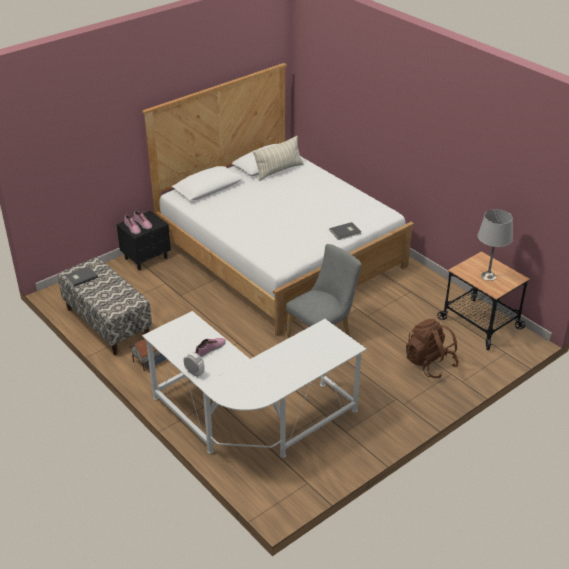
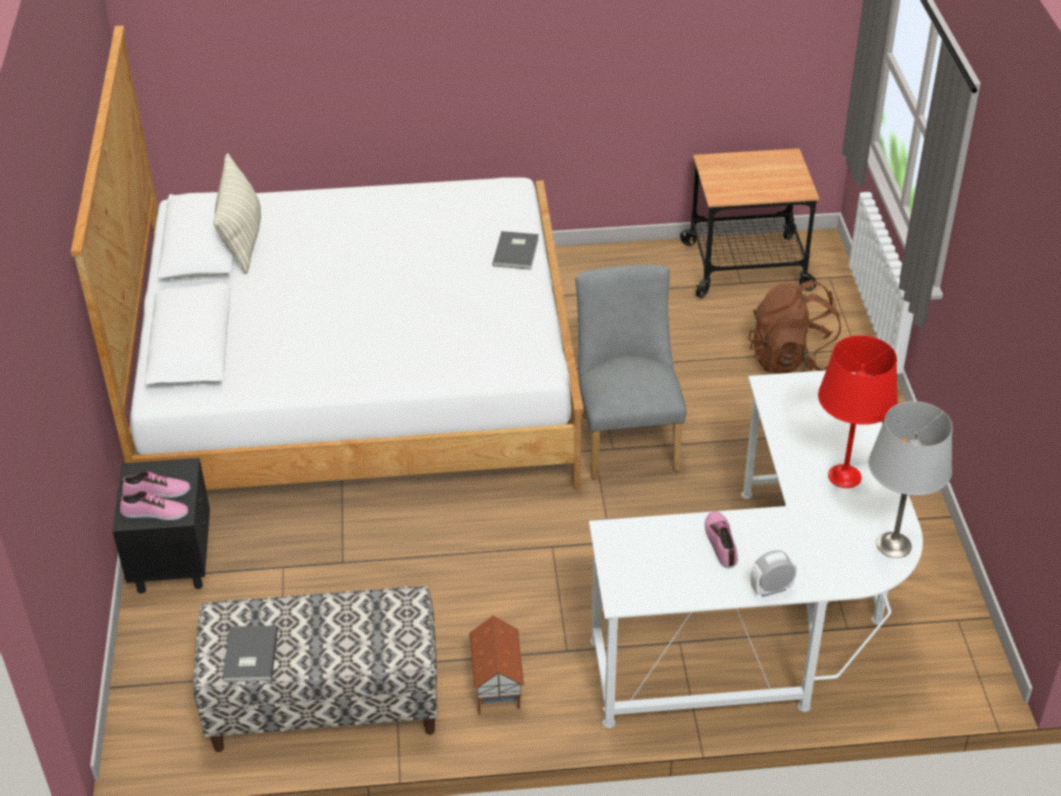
camera: 55 degrees left, 5 degrees up
grey table lamp [478,209,513,281] -> grey table lamp moved to [868,401,953,558]
none -> red table lamp [818,335,898,488]

